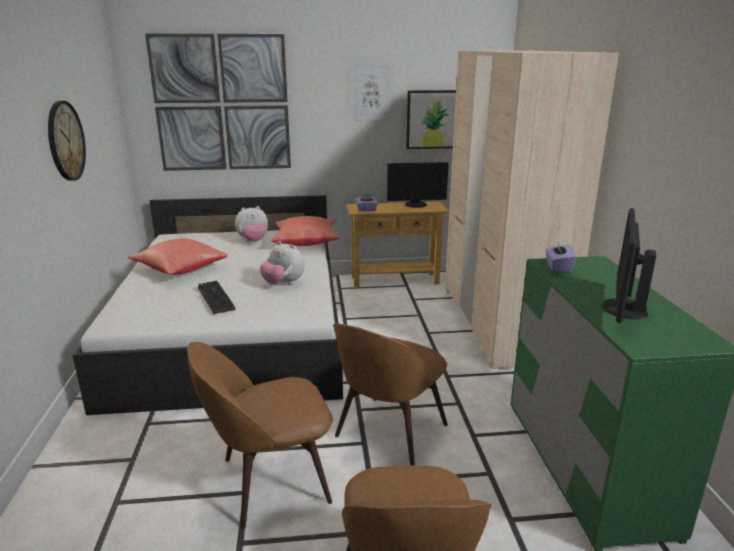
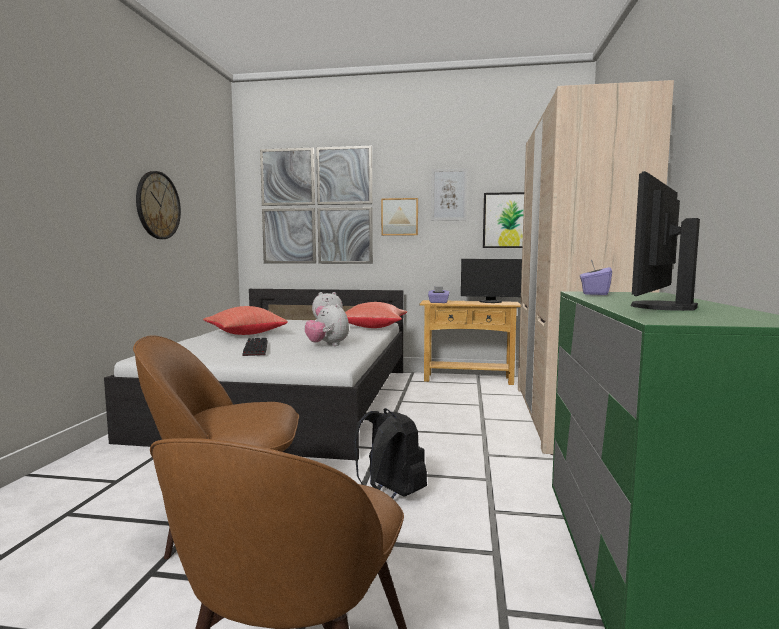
camera: 15 degrees right, 15 degrees down
brown chair [333,323,448,465] -> black backpack [354,408,427,499]
none -> picture [381,198,418,236]

